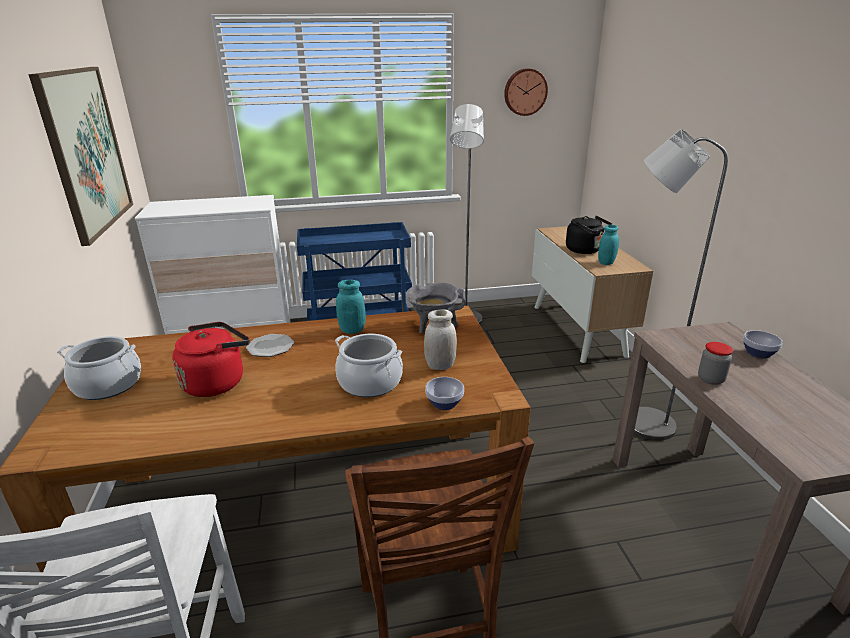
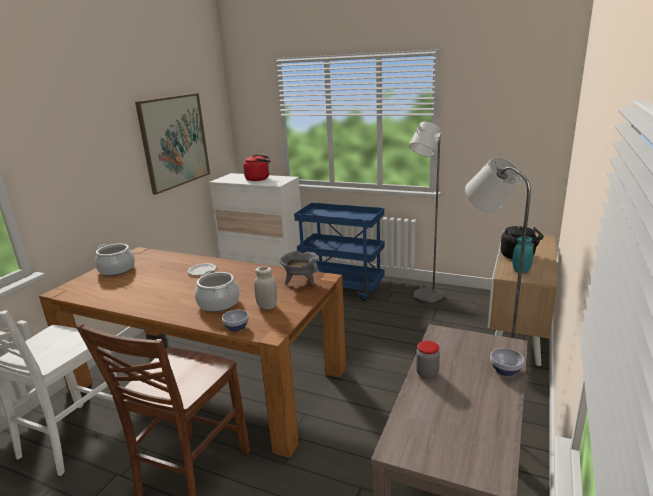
camera: 35 degrees right, 5 degrees down
red kettle [172,322,250,397] -> red kettle moved to [243,154,271,181]
turquoise jar [336,280,366,334] -> none
wall clock [504,68,548,116] -> none

